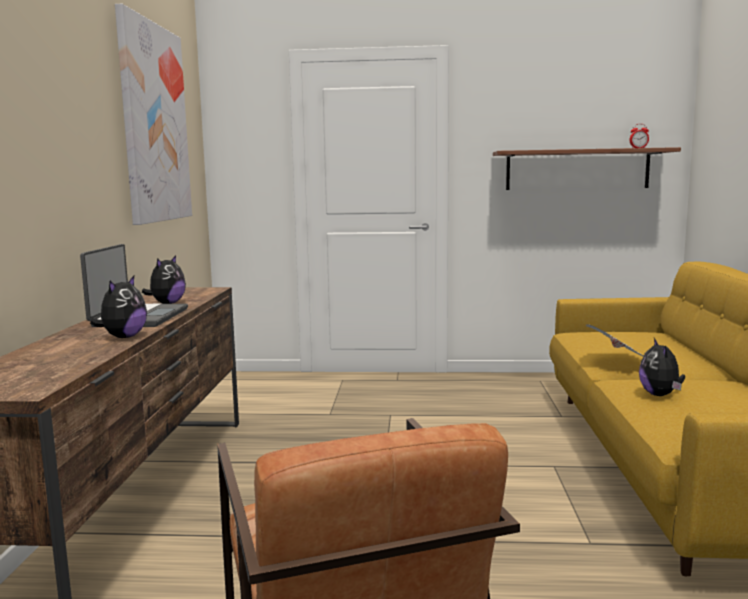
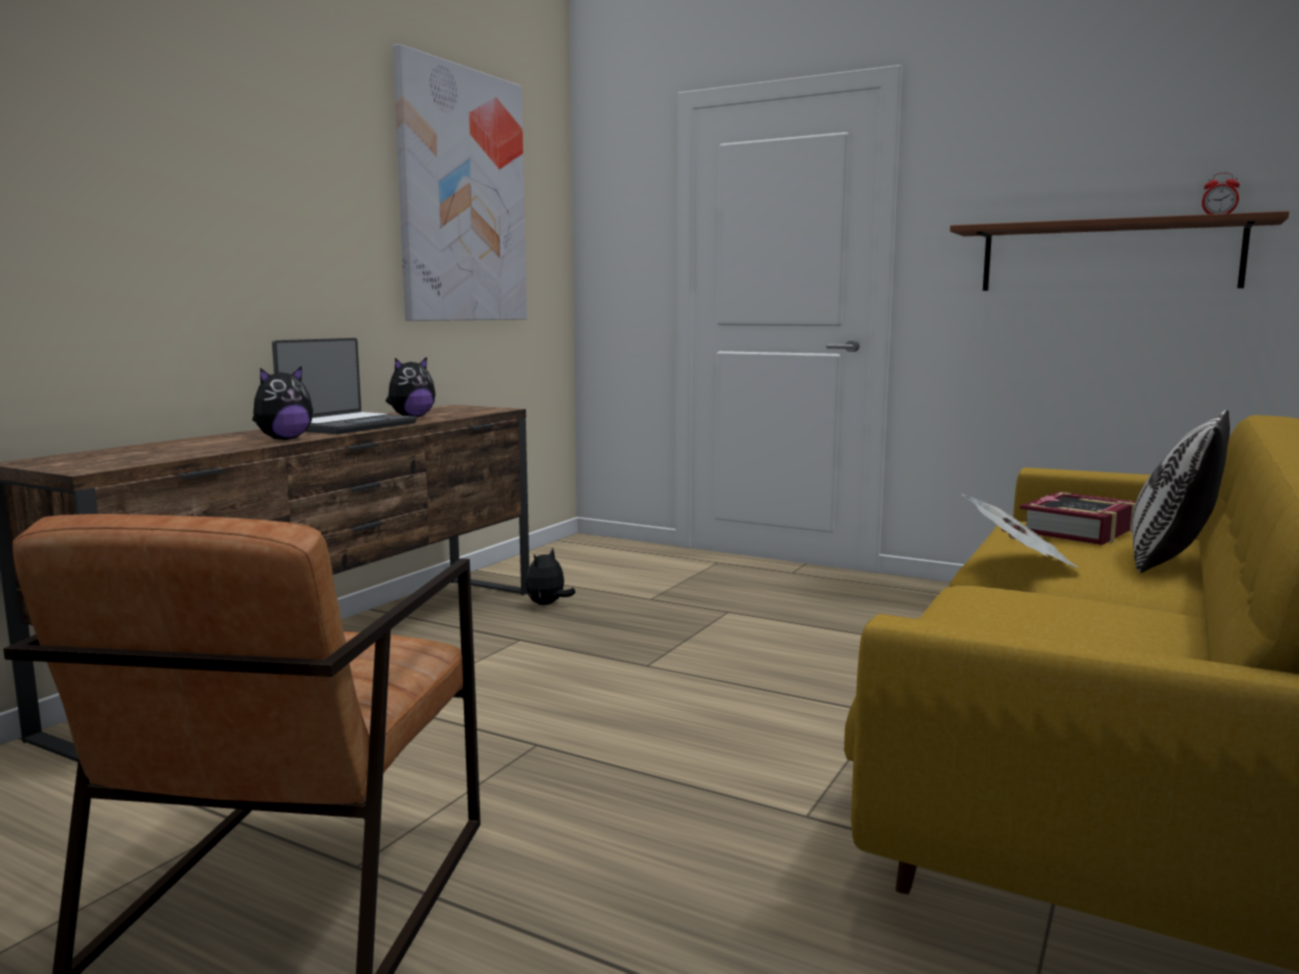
camera: 25 degrees right, 0 degrees up
plush toy [639,338,685,396] -> plush toy moved to [525,547,576,605]
none -> book [1020,492,1136,545]
none -> pillow [1132,410,1230,573]

